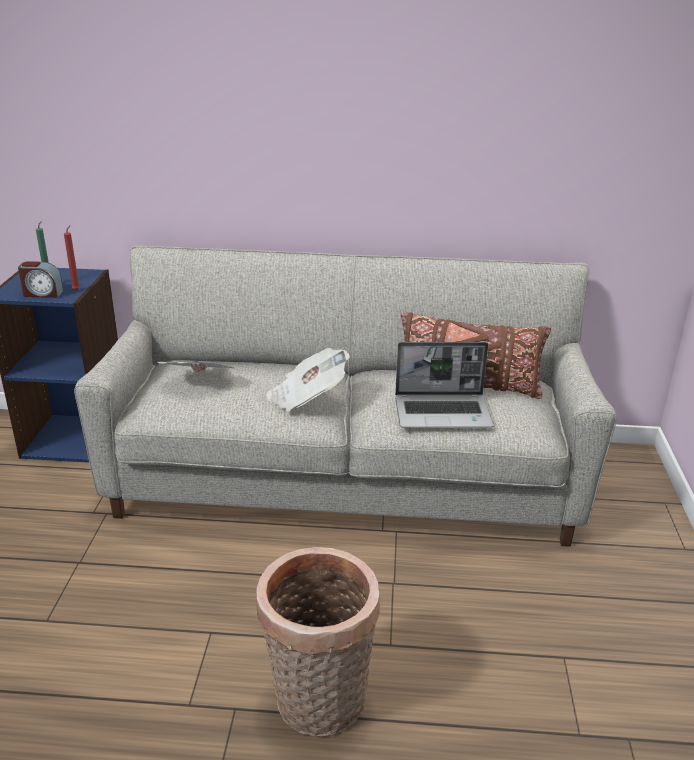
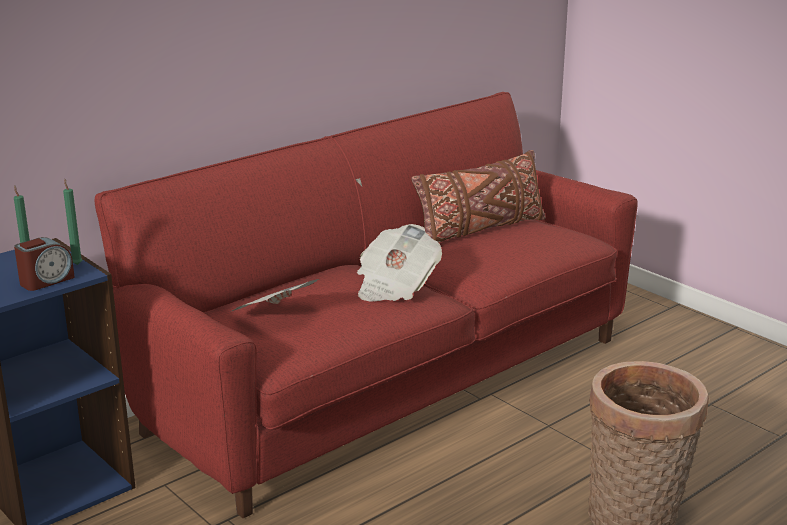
camera: 45 degrees left, 5 degrees down
red candle [64,225,80,290] -> green candle [63,179,83,265]
grey sofa [74,245,617,547] -> red sofa [95,92,638,518]
laptop [395,342,494,428] -> none

